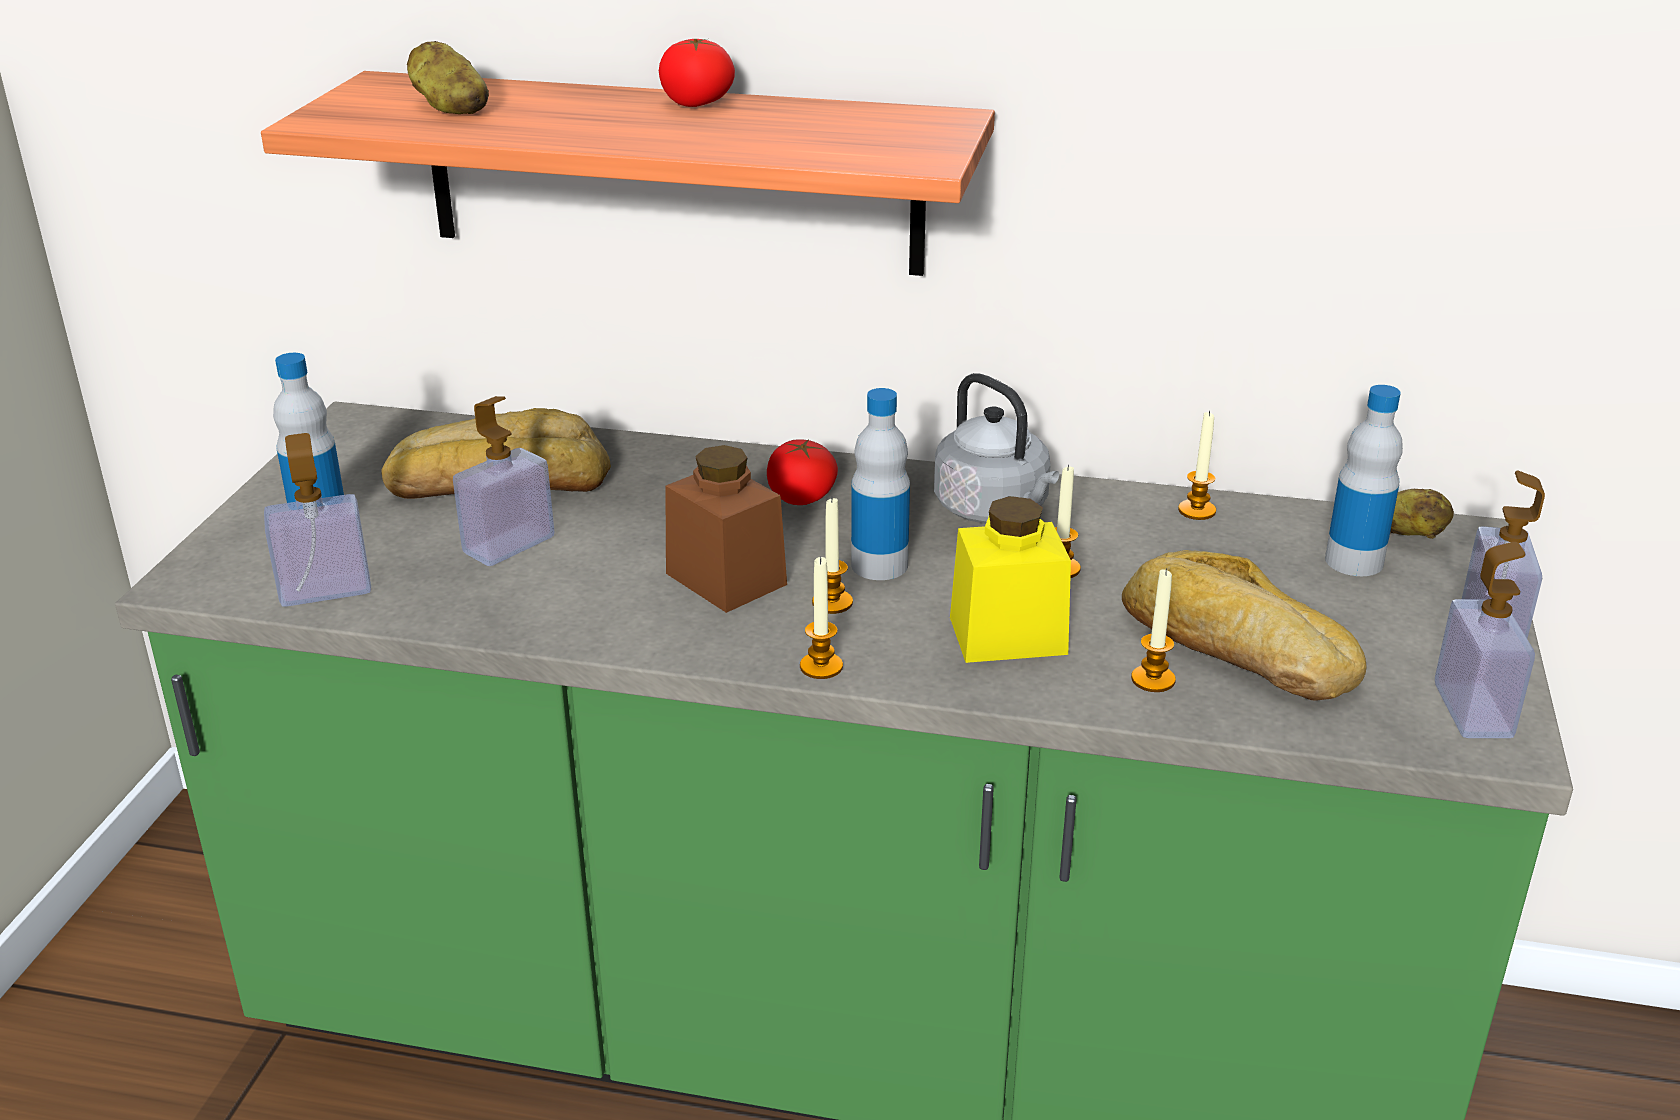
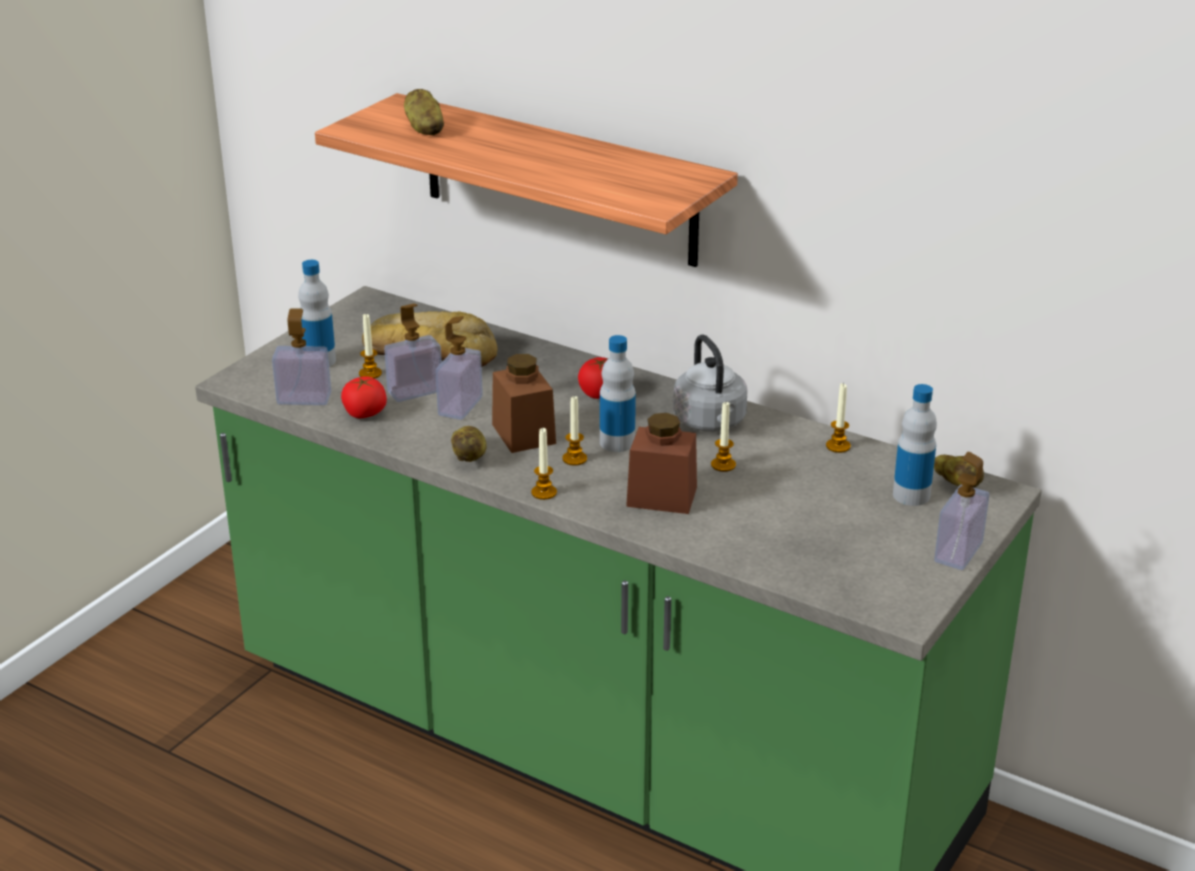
camera: 20 degrees right, 0 degrees up
tomato [659,39,735,107] -> tomato moved to [341,376,387,418]
yellow jar [950,496,1071,663] -> brown jar [626,413,697,514]
bread [1122,550,1367,701] -> none
candle [1131,569,1176,692] -> candle moved to [359,314,382,379]
soap dispenser [1435,542,1535,738] -> soap dispenser moved to [436,316,483,420]
none -> potato [451,426,487,462]

